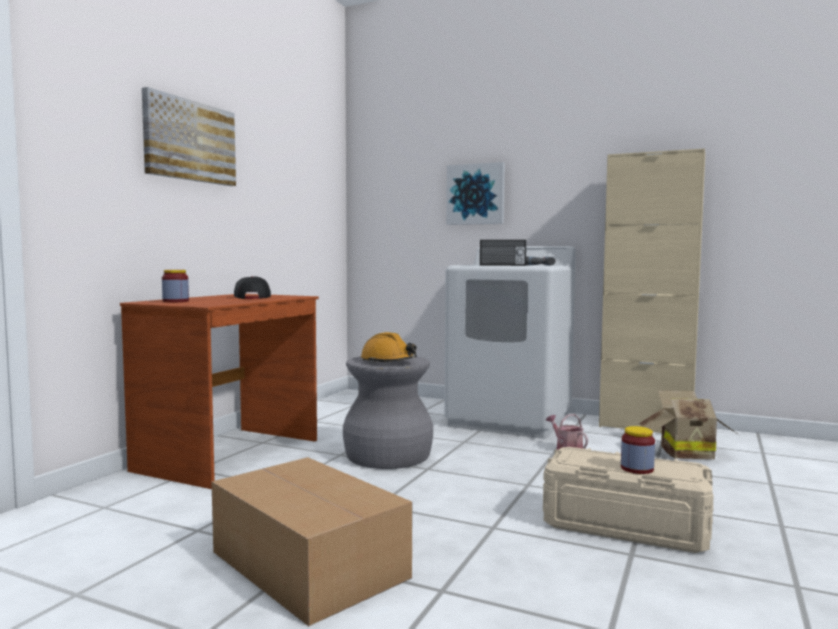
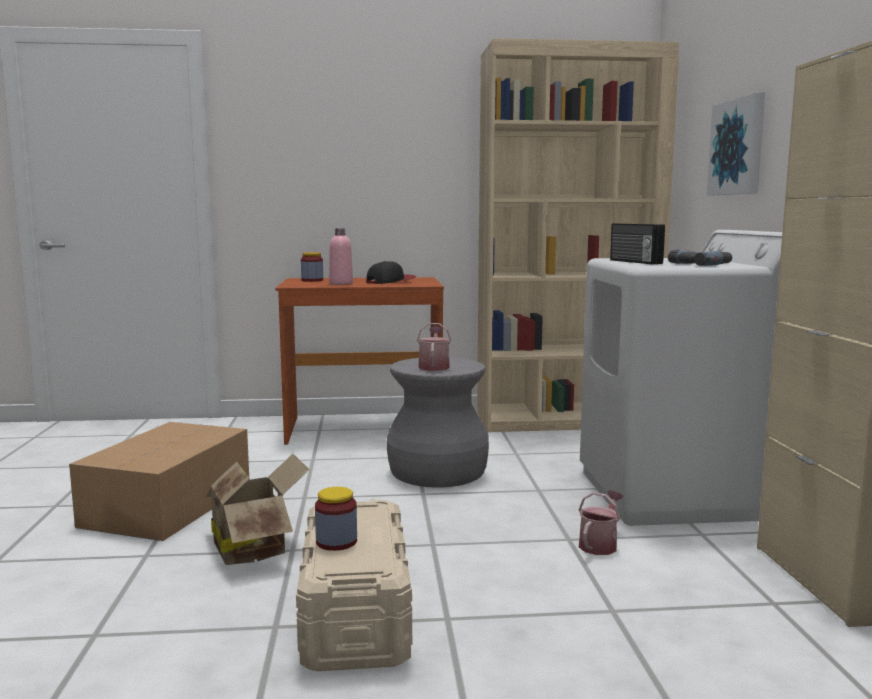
camera: 60 degrees right, 5 degrees up
picture [142,87,236,186] -> none
orange hard hat [361,332,417,363] -> watering can [417,323,451,371]
cardboard box [639,390,739,459] -> cardboard box moved to [207,454,309,565]
none -> pink bottle [329,228,353,285]
none -> beige bookcase [477,38,679,432]

